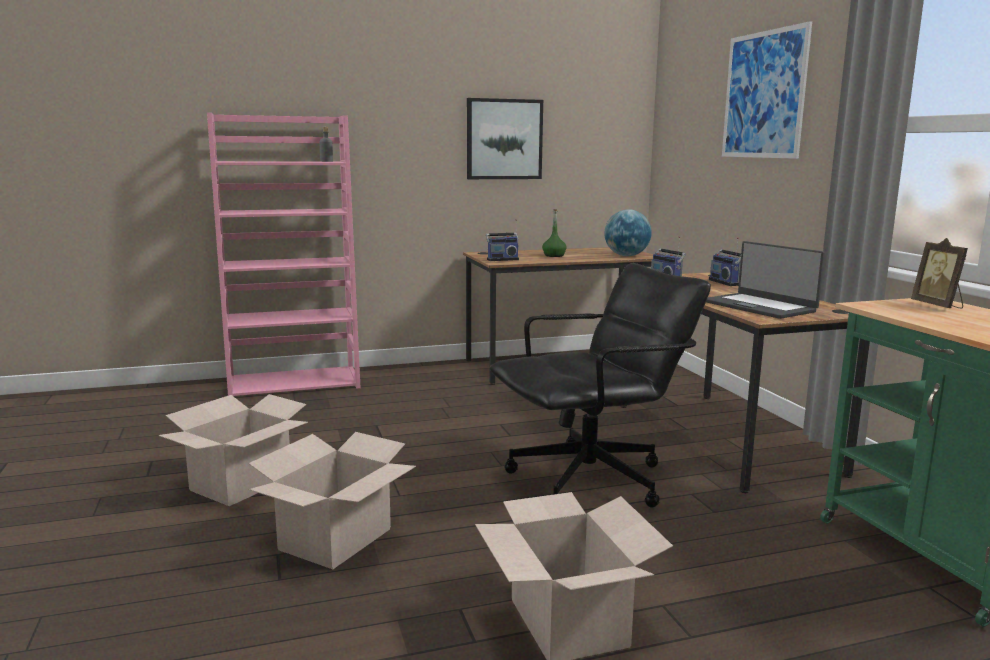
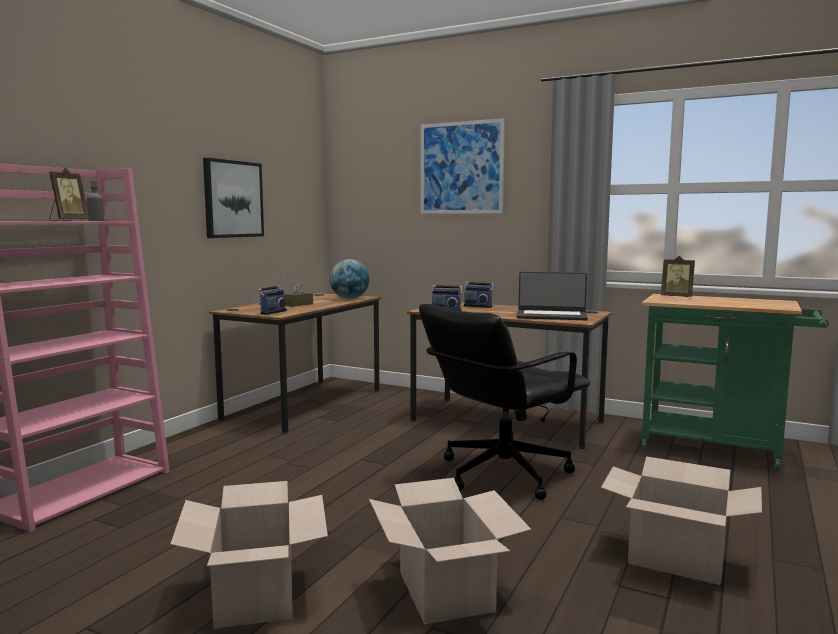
camera: 45 degrees left, 5 degrees down
black office chair [490,263,711,508] -> black office chair turned 150 degrees counterclockwise [419,304,590,500]
green bottle [542,209,567,257] -> brown tissue box [284,283,313,307]
none -> picture frame [49,168,89,221]

